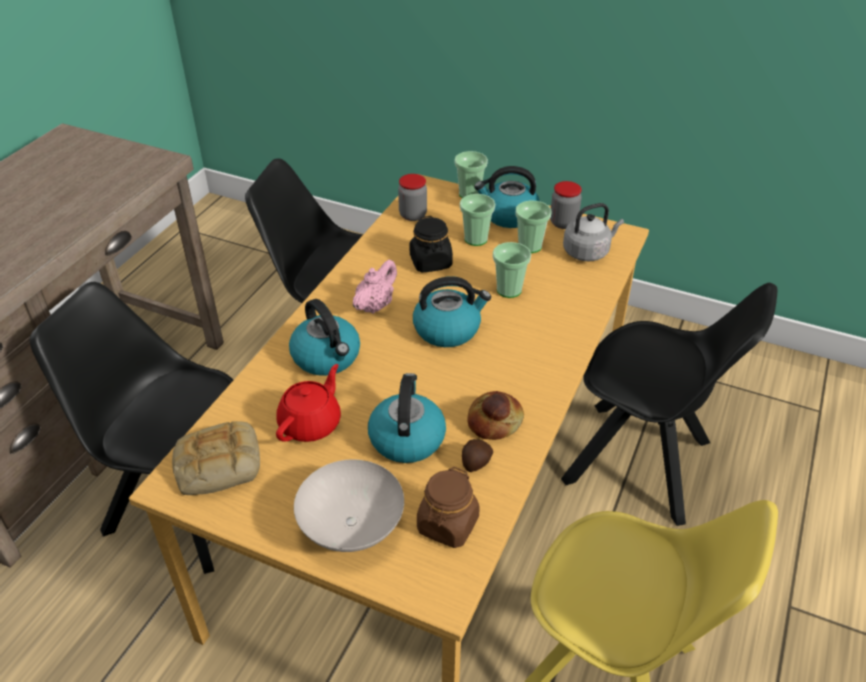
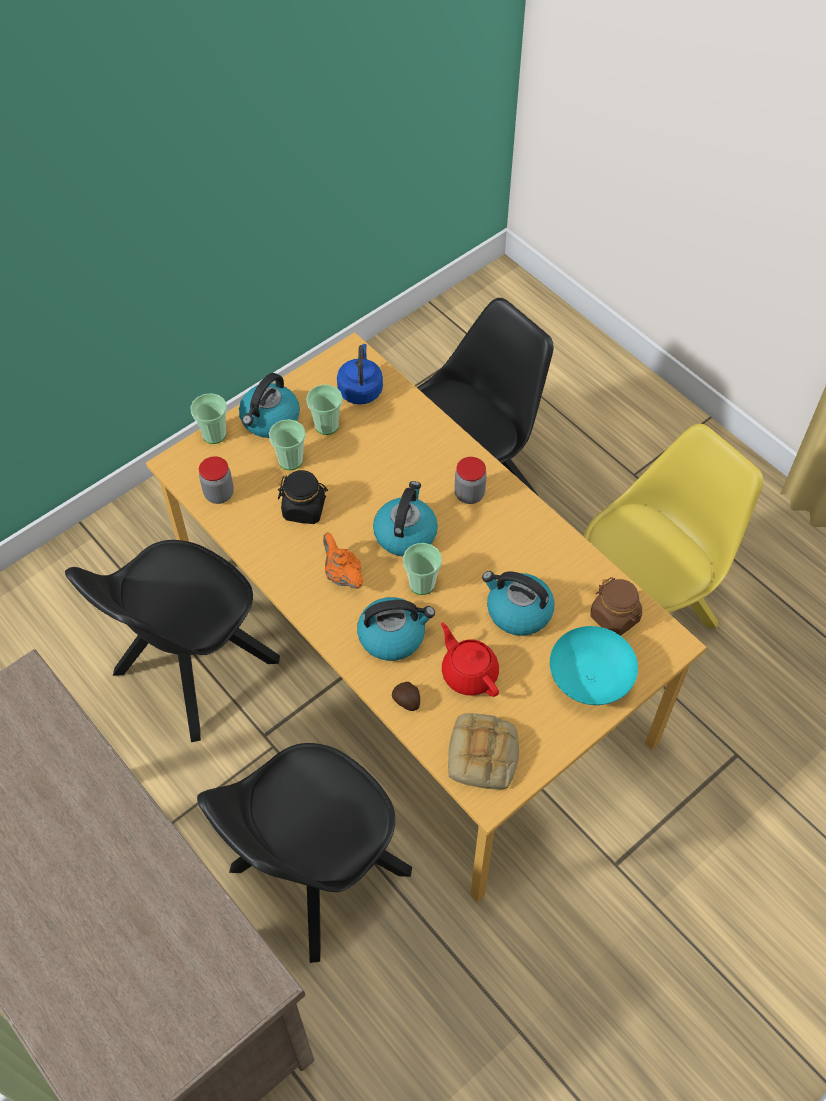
camera: 65 degrees left, 15 degrees up
white bowl [294,459,404,552] -> turquoise bowl [550,626,638,705]
pink teapot [353,260,397,314] -> orange teapot [323,533,363,589]
potato [462,439,493,472] -> potato moved to [392,682,420,711]
bread [467,391,524,440] -> none
cup [493,242,531,298] -> cup moved to [403,543,442,595]
jar [550,181,582,229] -> jar moved to [454,457,487,504]
grey kettle [563,203,624,261] -> blue kettle [337,344,383,405]

